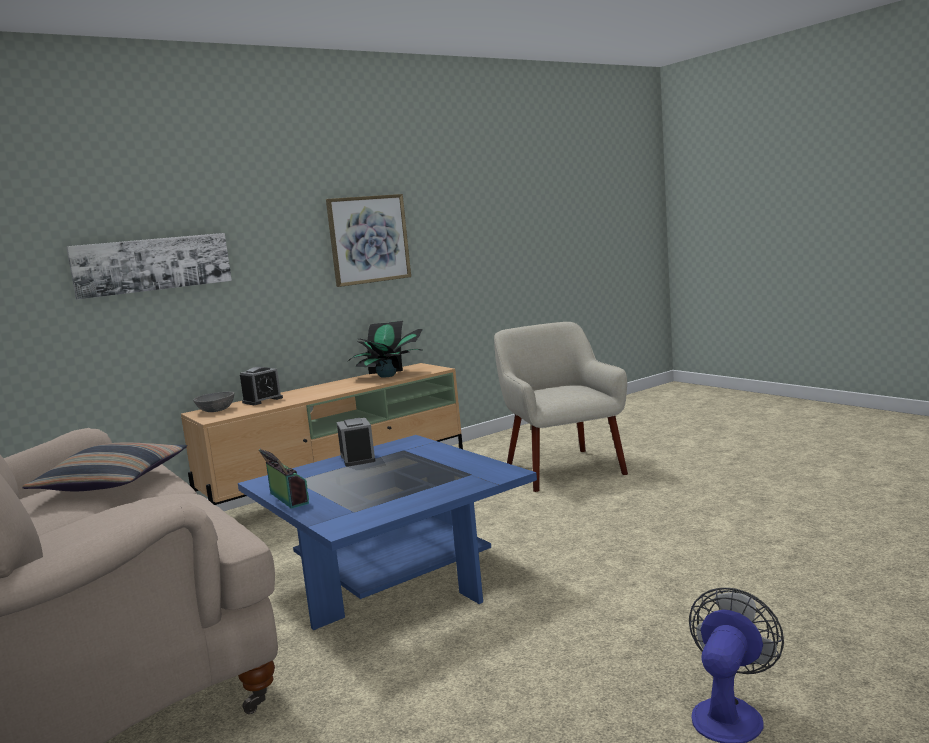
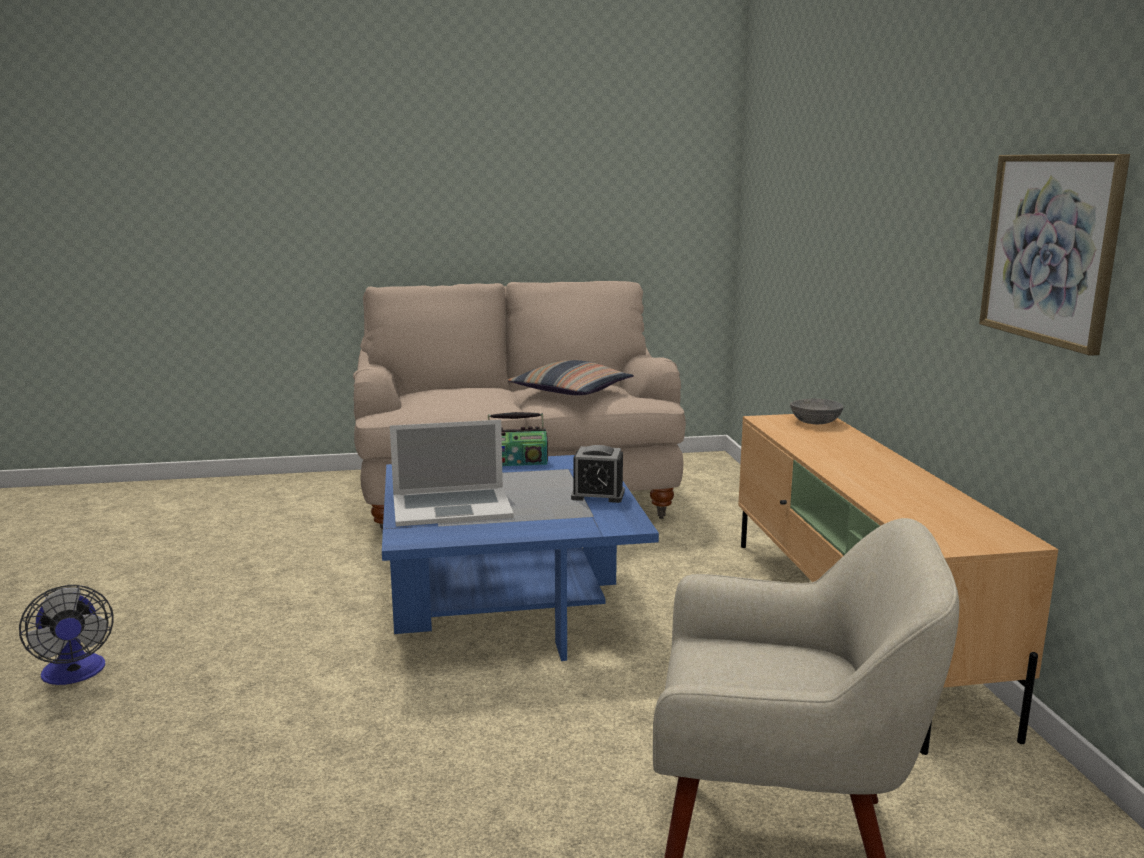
camera: 115 degrees right, 5 degrees up
picture [66,233,232,299] -> none
alarm clock [240,367,283,405] -> none
potted plant [348,321,423,378] -> none
none -> laptop [390,420,514,526]

